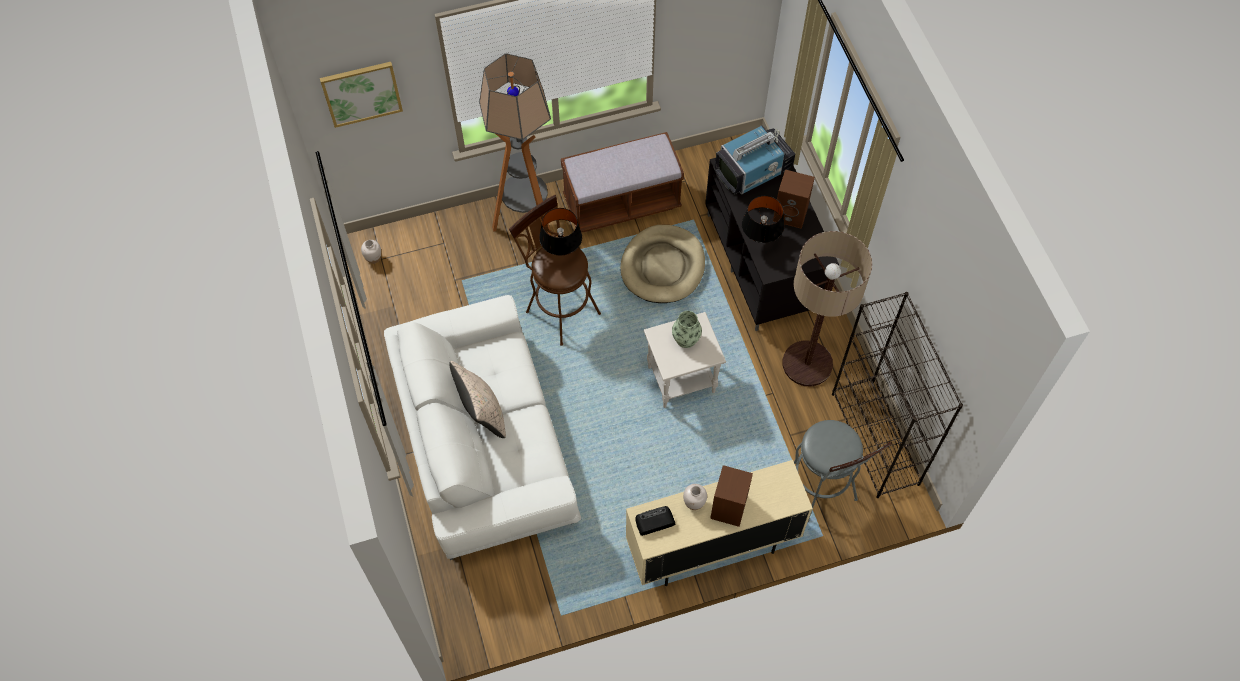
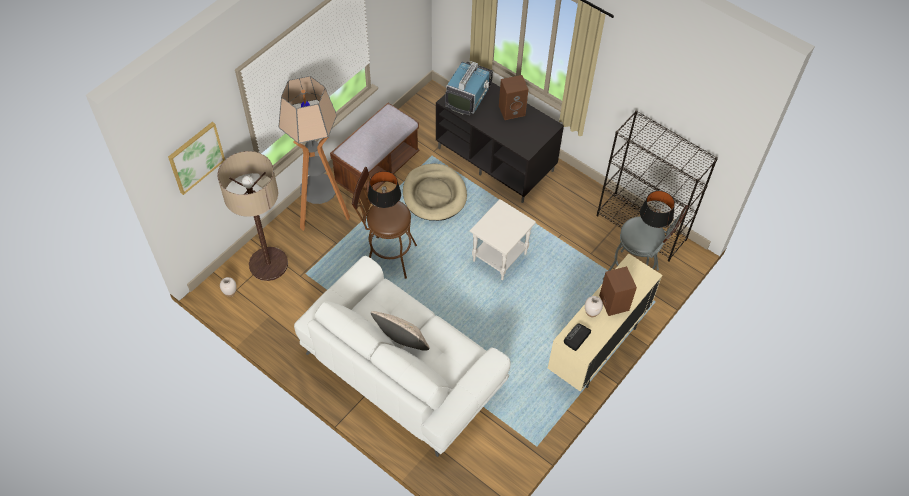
camera: 35 degrees left, 5 degrees down
vase [672,311,702,348] -> none
black table lamp [742,196,784,243] -> black table lamp moved to [640,191,675,228]
floor lamp [783,231,872,386] -> floor lamp moved to [218,151,288,281]

